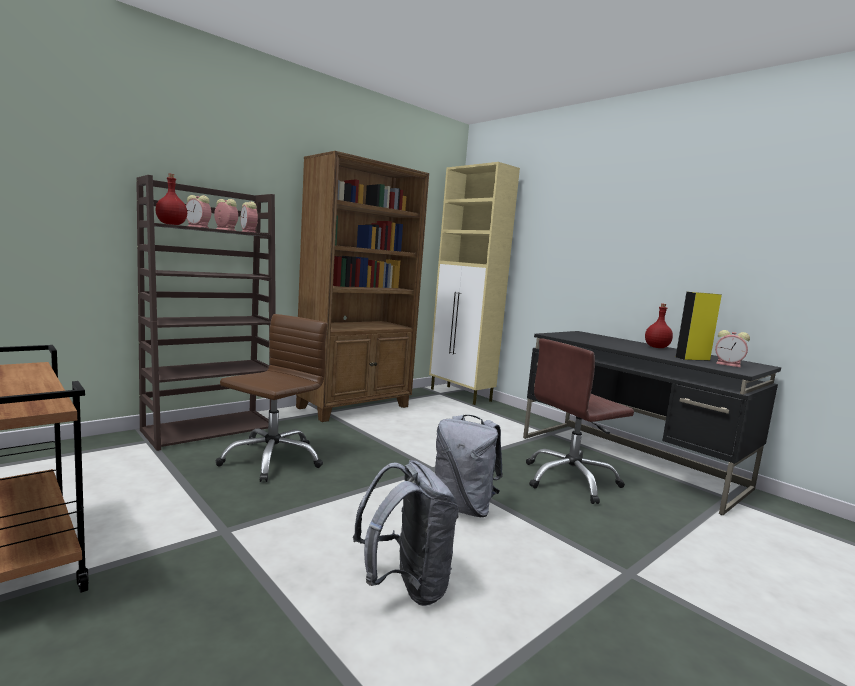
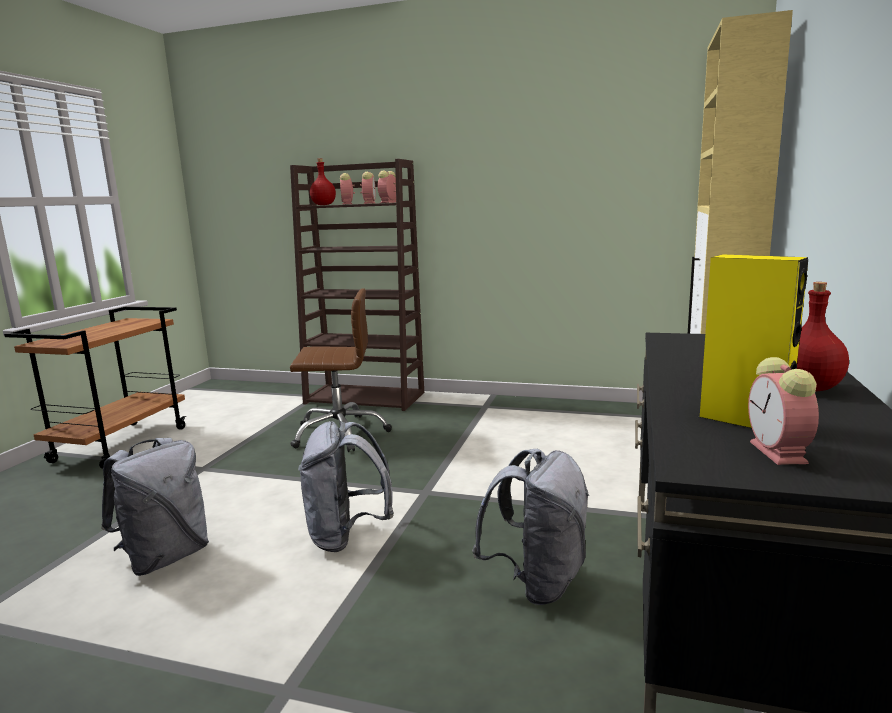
camera: 60 degrees right, 5 degrees up
brown bookcase [296,151,429,422] -> none
brown office chair [526,338,634,504] -> grey backpack [472,449,589,605]

